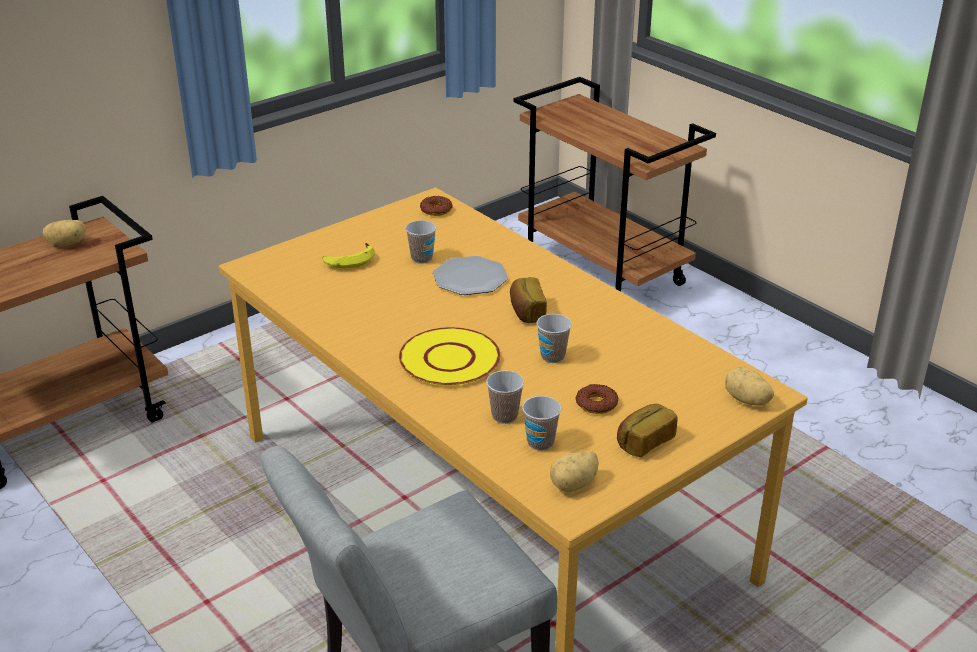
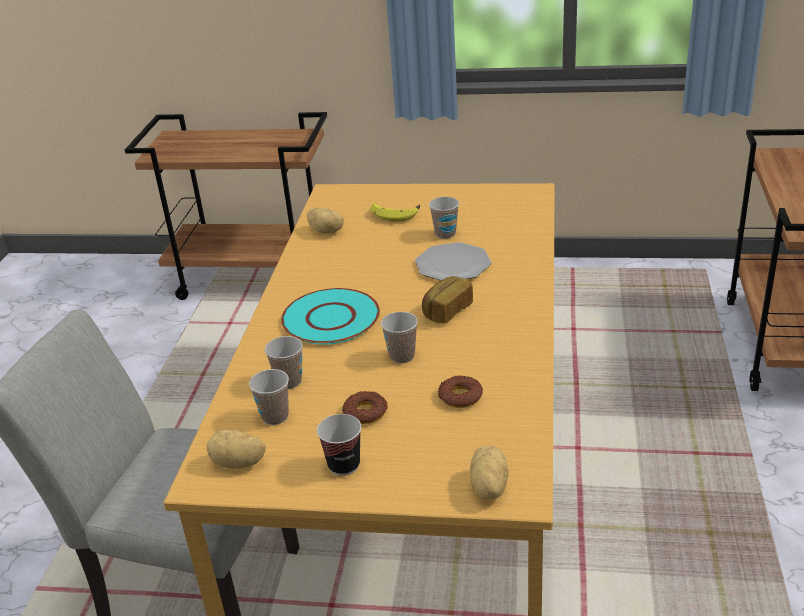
camera: 50 degrees right, 0 degrees up
potato [43,220,86,246] -> potato moved to [307,207,344,234]
yellow plate [399,327,500,386] -> turquoise plate [281,288,380,344]
donut [420,196,453,216] -> donut moved to [438,375,483,408]
bread [617,404,678,457] -> cup [317,414,361,476]

